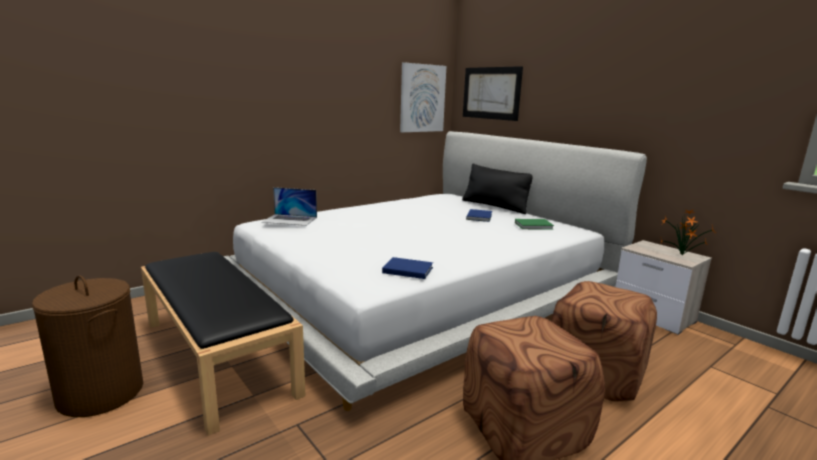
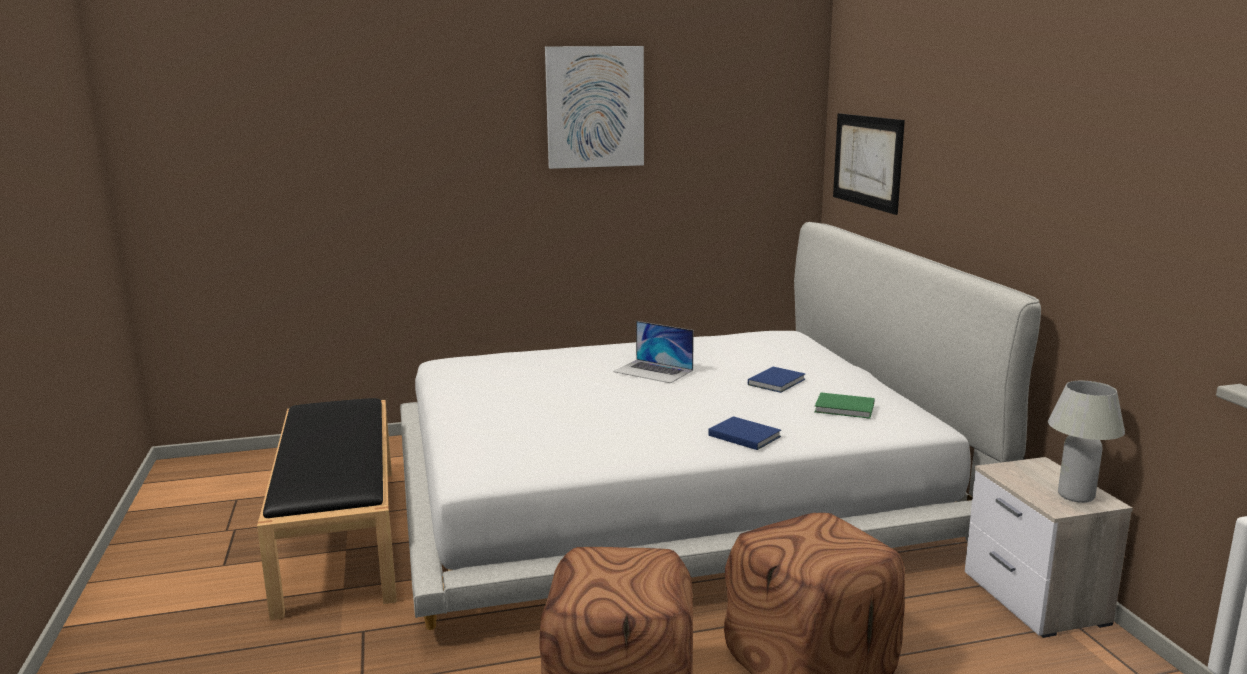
camera: 25 degrees right, 0 degrees up
brown laundry basket [32,275,143,417] -> none
laptop [262,187,317,226] -> laptop moved to [613,321,694,383]
blue book [382,257,433,279] -> blue book moved to [708,416,781,450]
picture [400,62,446,132] -> picture moved to [545,46,644,169]
black pillow [462,164,532,214] -> none
potted plant [661,209,716,255] -> white table lamp [1048,381,1125,503]

